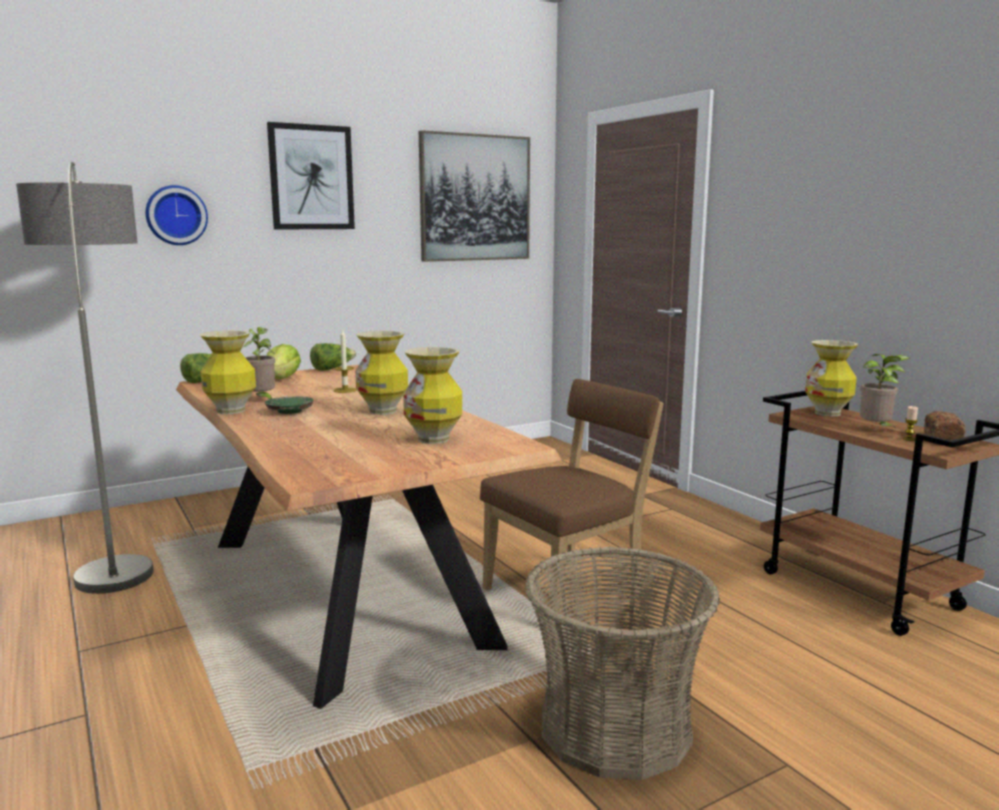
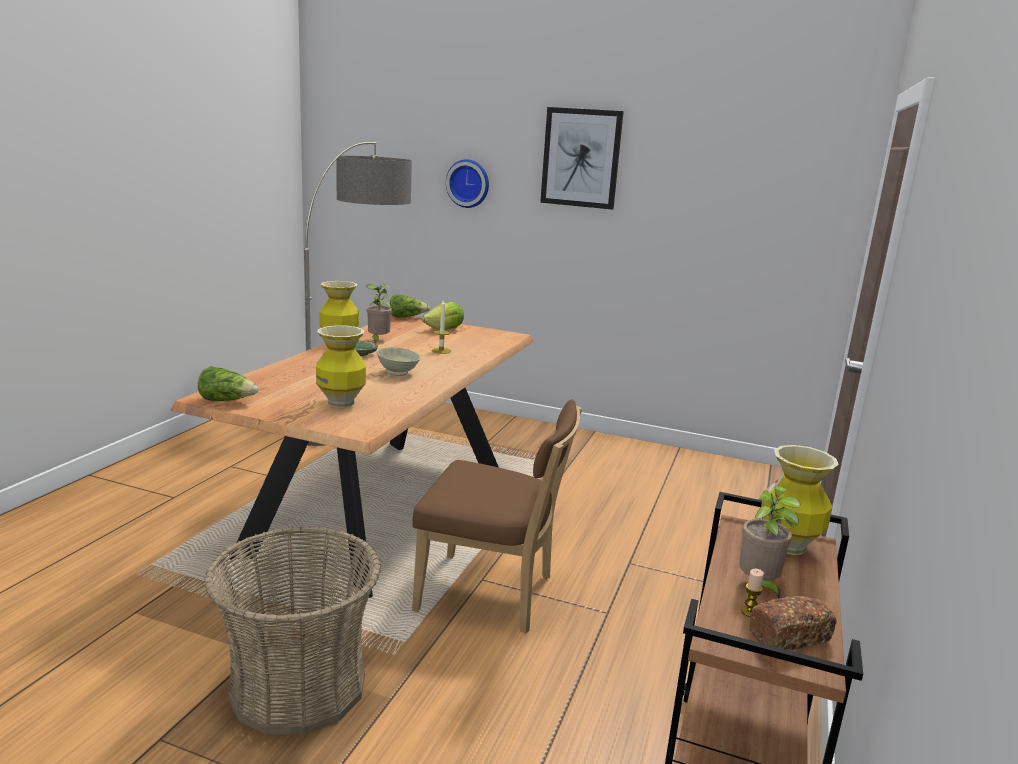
camera: 50 degrees right, 5 degrees up
lettuce [310,343,356,371] -> lettuce moved to [198,366,258,401]
vase [355,331,408,415] -> beige bowl [377,347,421,376]
picture [419,130,530,262] -> none

